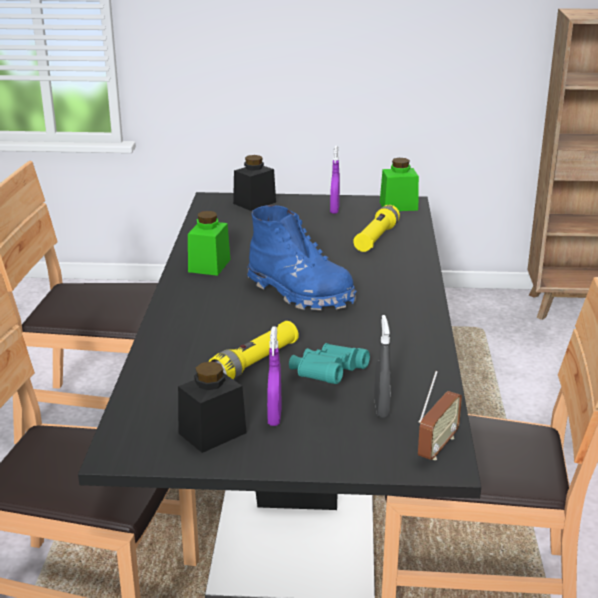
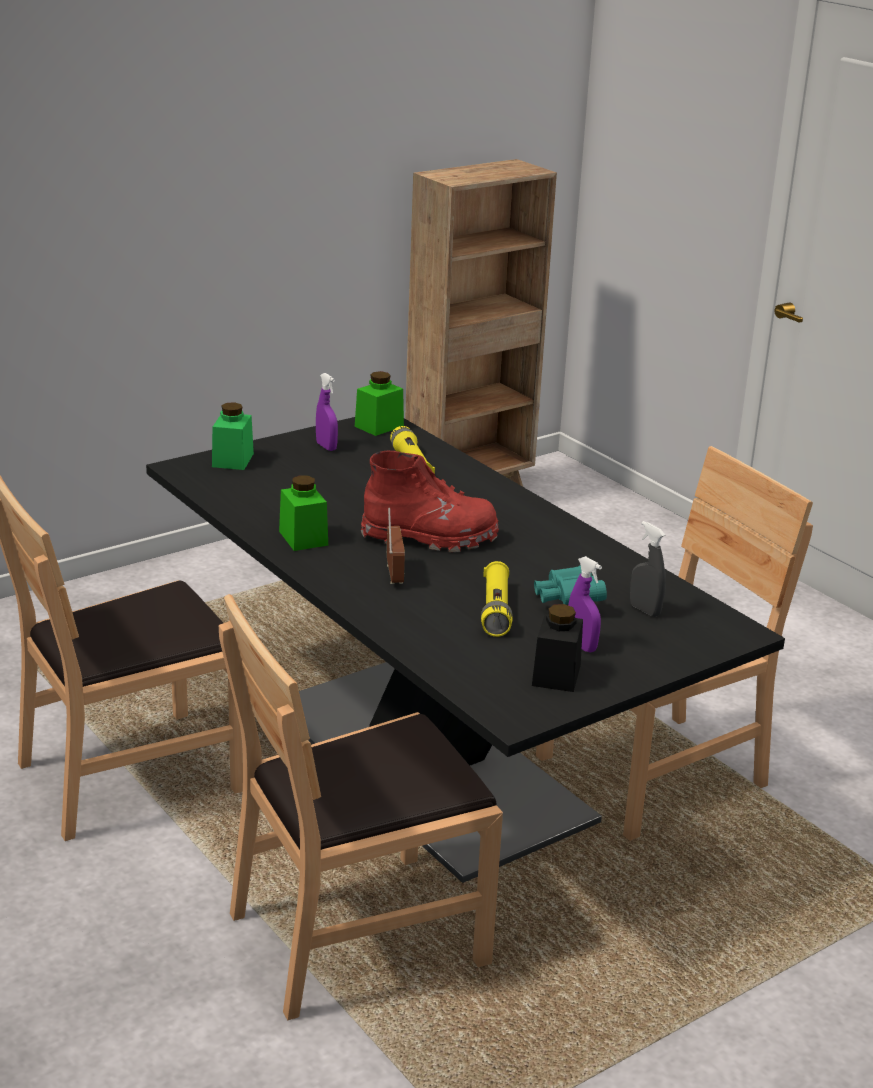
camera: 40 degrees left, 0 degrees up
black jar [233,155,276,211] -> green jar [212,402,254,470]
blue boot [247,205,357,311] -> red boot [361,451,499,552]
radio [418,371,462,460] -> radio moved to [387,508,405,584]

